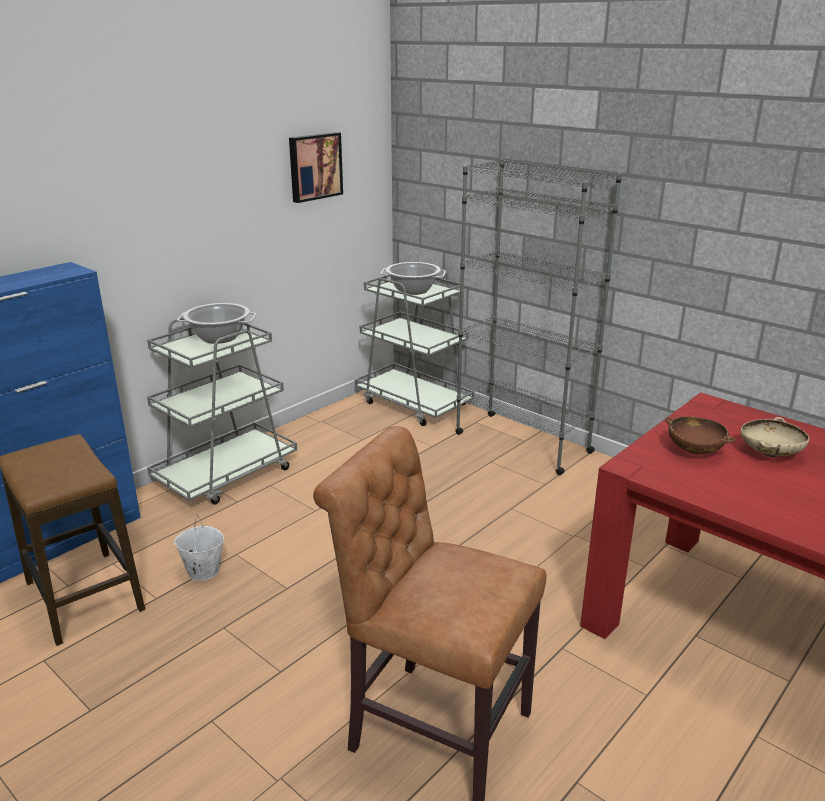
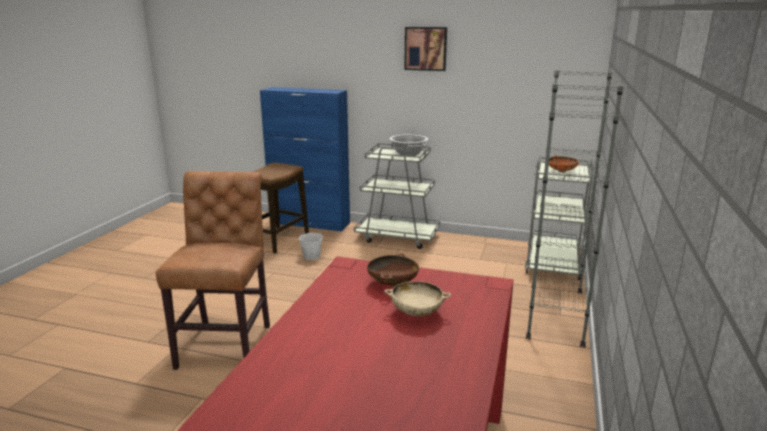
camera: 65 degrees right, 5 degrees down
picture [289,132,343,203] -> picture moved to [404,27,447,71]
cooking pot [380,262,446,295] -> orange bowl [548,155,578,173]

